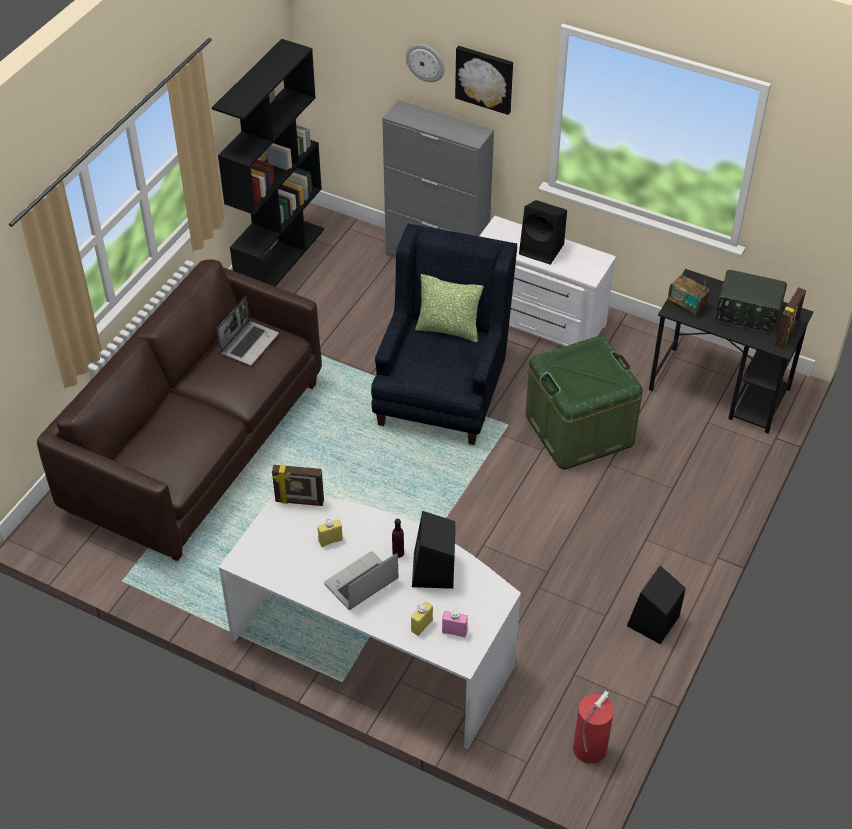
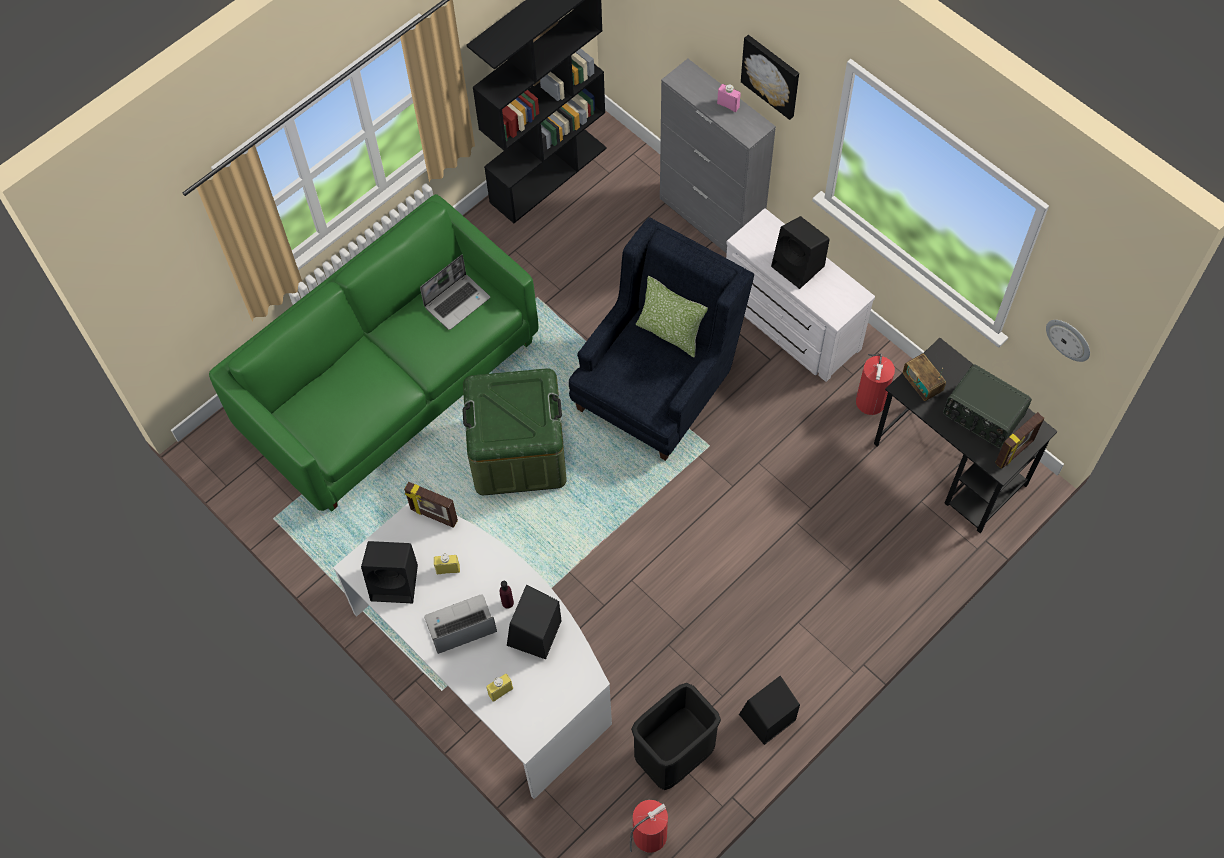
camera: 20 degrees right, 15 degrees up
brown sofa [37,259,322,561] -> green sofa [209,194,539,512]
wall clock [406,44,445,82] -> wall clock moved to [1046,320,1090,362]
pink bottle [442,610,468,638] -> pink bottle moved to [717,84,741,112]
green storage box [526,336,643,469] -> green storage box moved to [463,368,567,495]
none -> black speaker [361,541,418,603]
none -> black trash can [631,683,721,790]
none -> fire extinguisher [856,353,895,415]

